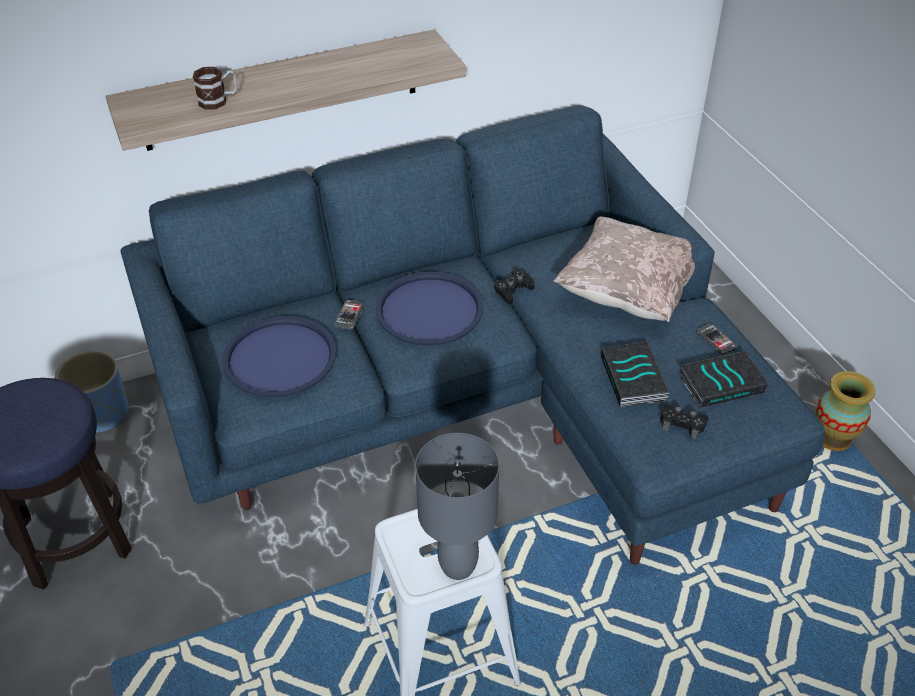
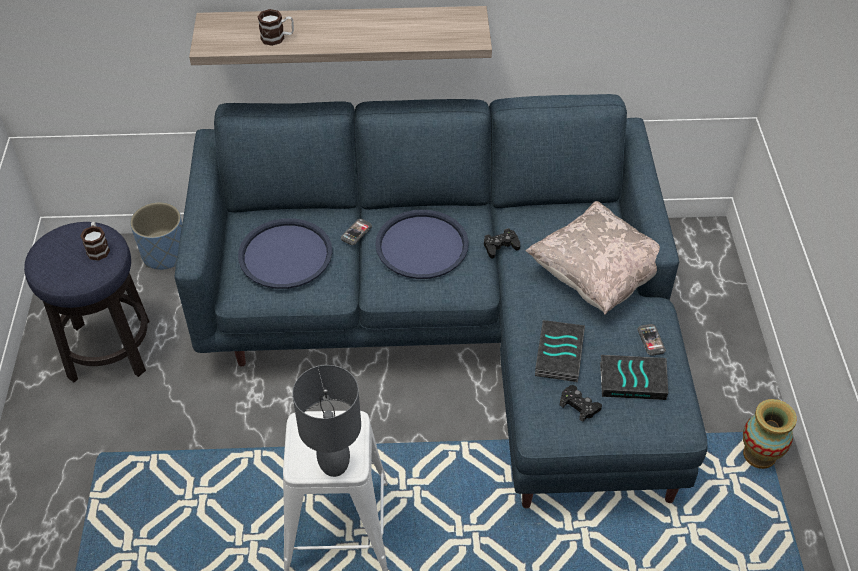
camera: 20 degrees right, 5 degrees up
none -> mug [80,221,110,261]

